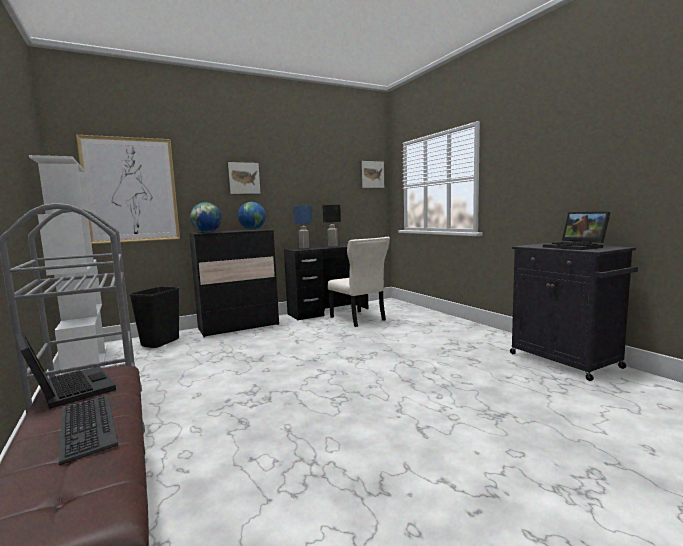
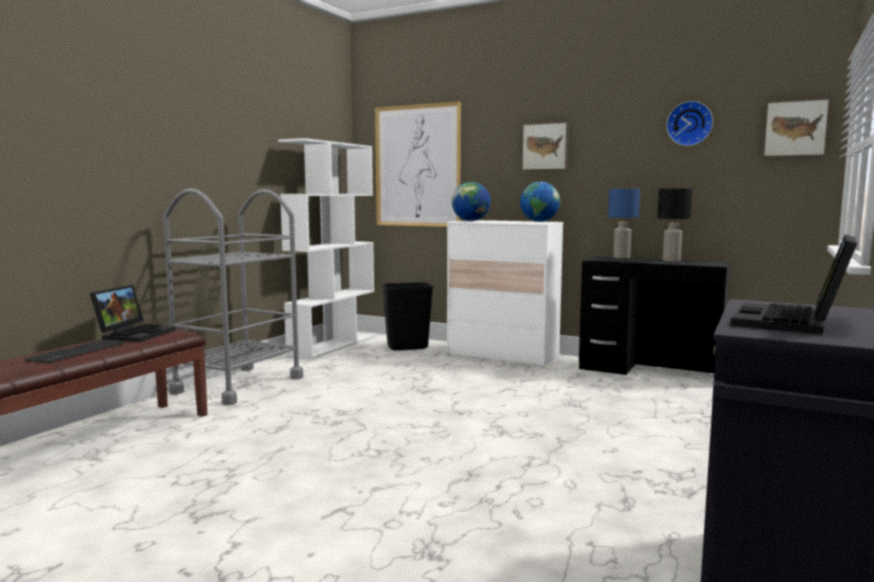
camera: 55 degrees right, 0 degrees up
black dresser [189,229,279,337] -> white dresser [447,220,564,367]
beige chair [328,237,390,327] -> none
none -> wall clock [666,101,713,146]

